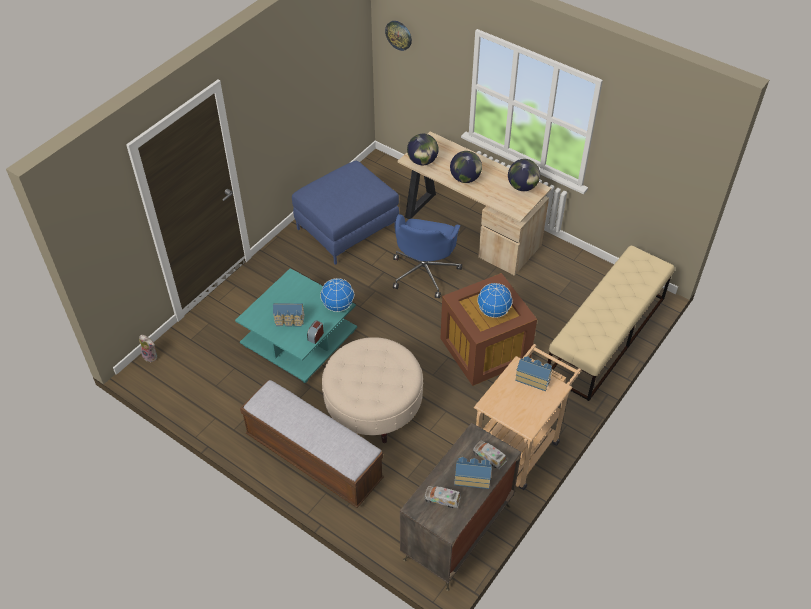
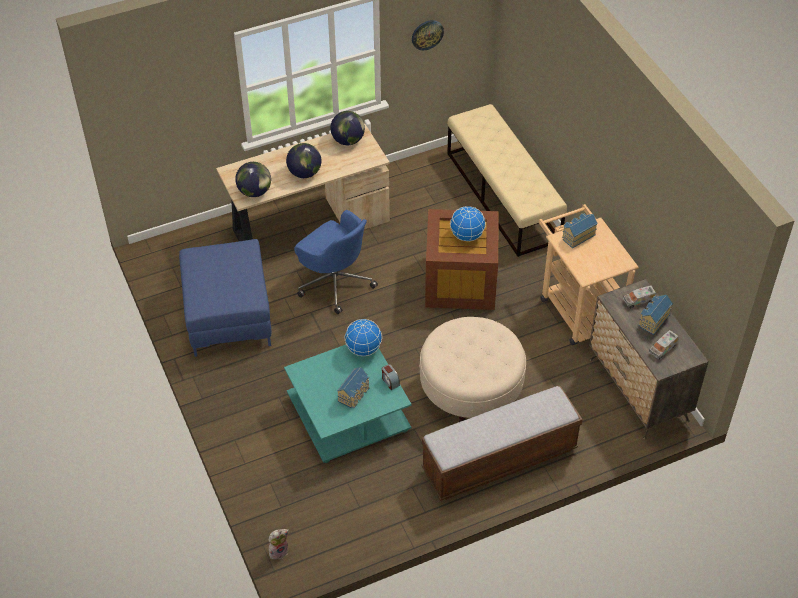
camera: 60 degrees left, 0 degrees up
wall clock [385,21,412,51] -> wall clock moved to [412,20,444,51]

